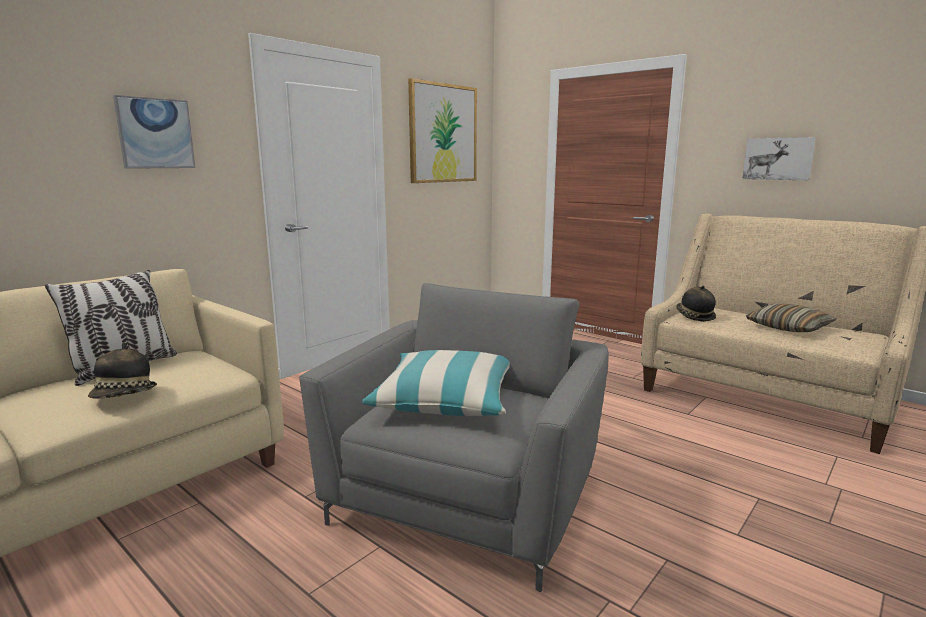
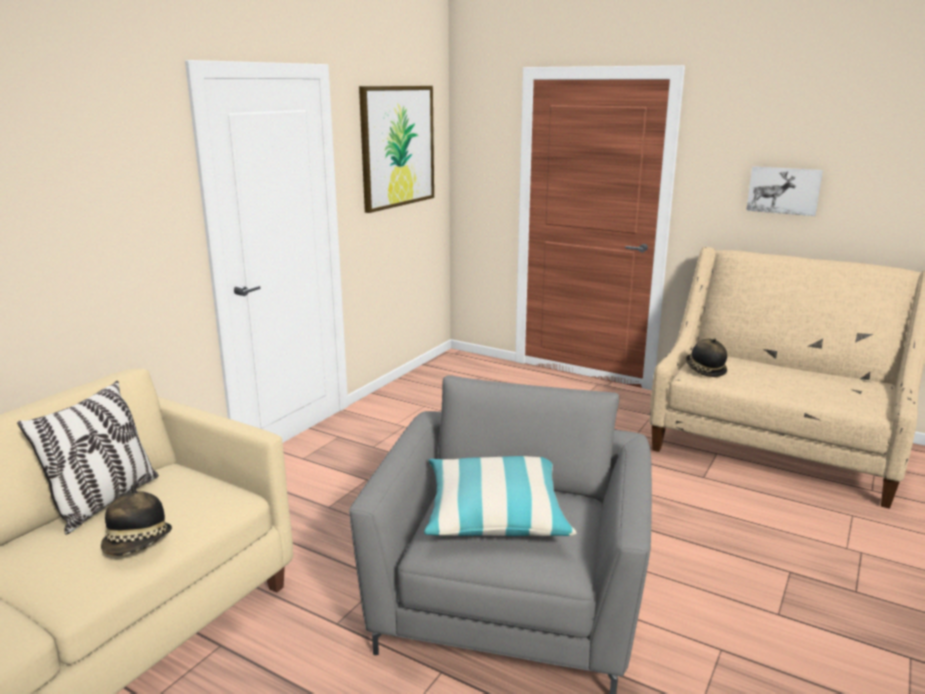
camera: 10 degrees left, 5 degrees up
picture [113,95,196,169] -> none
pillow [746,303,837,332] -> none

